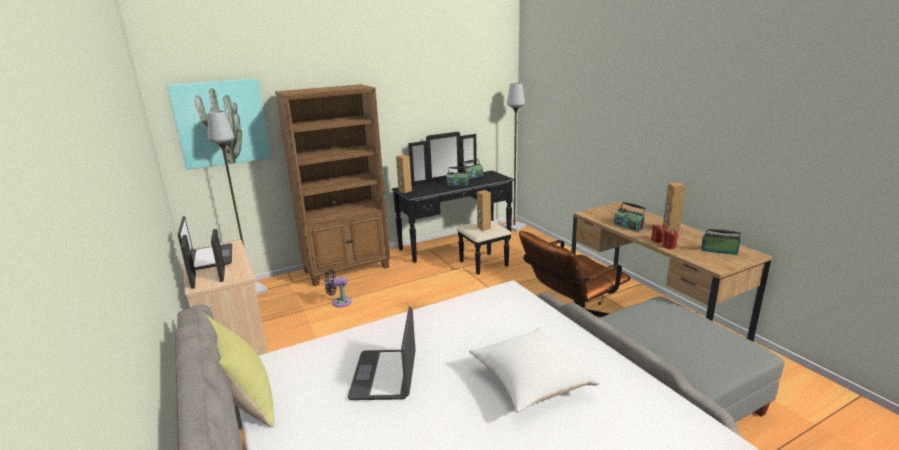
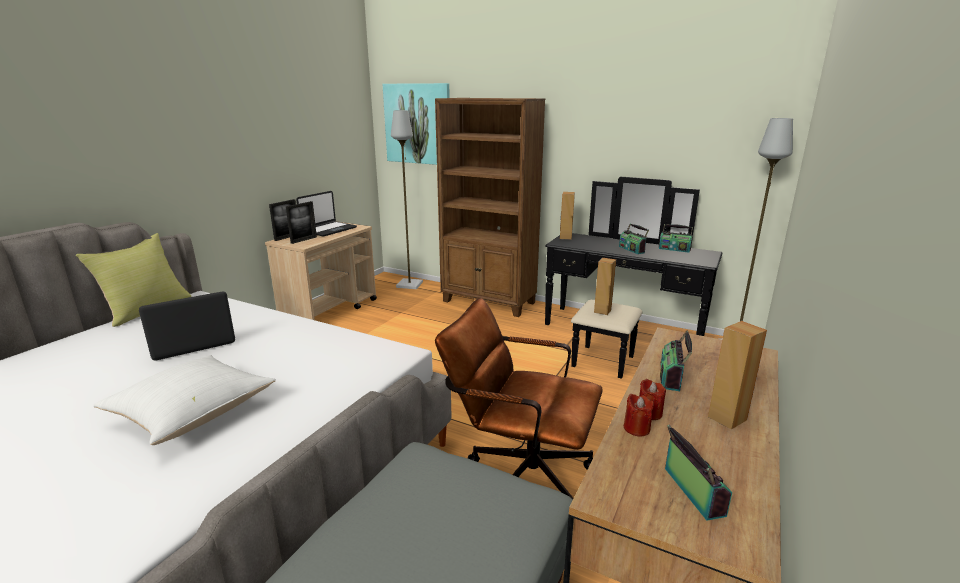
camera: 55 degrees right, 0 degrees up
black fan [325,269,352,307] -> none

